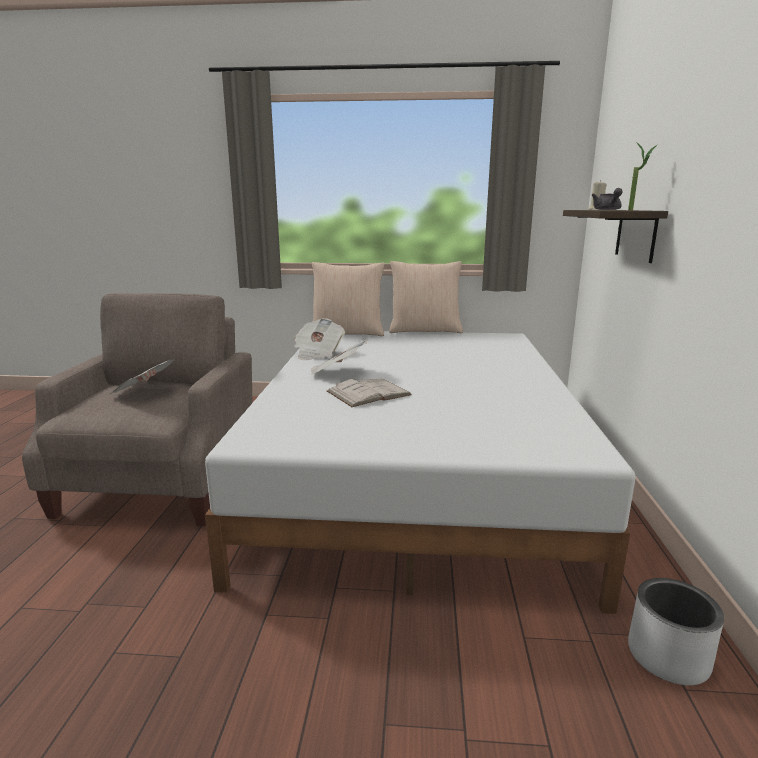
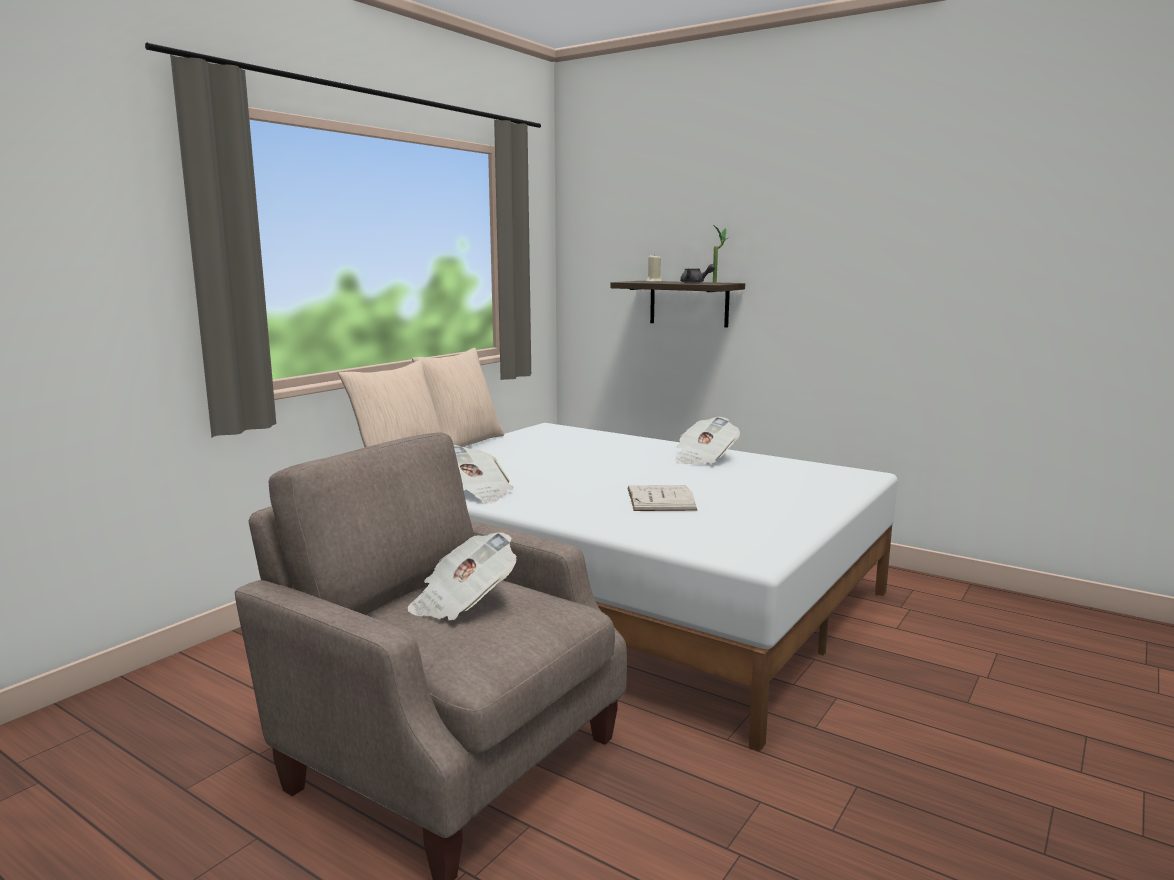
camera: 60 degrees left, 5 degrees down
newspaper [311,340,368,375] -> newspaper moved to [676,417,740,464]
grey planter [628,578,724,685] -> none

